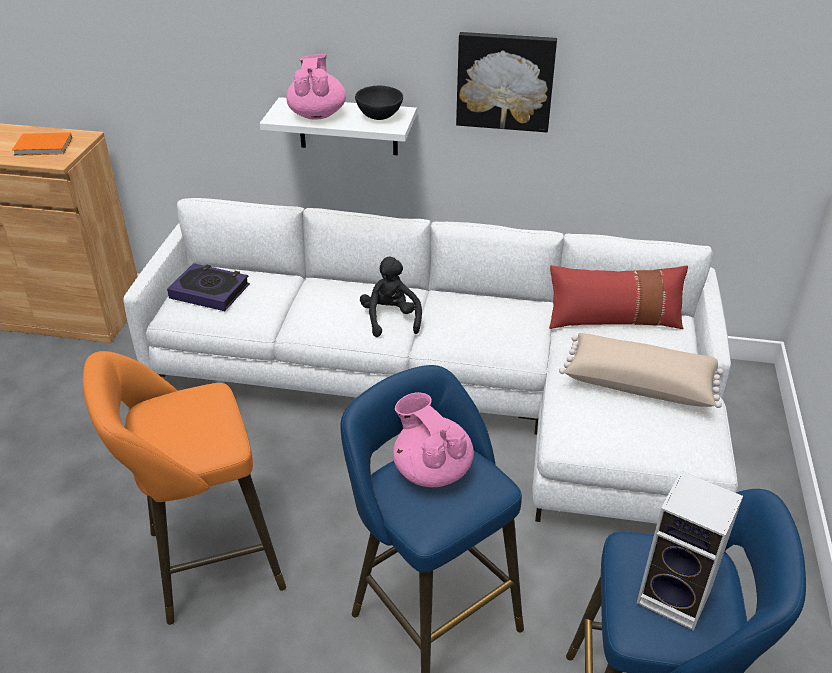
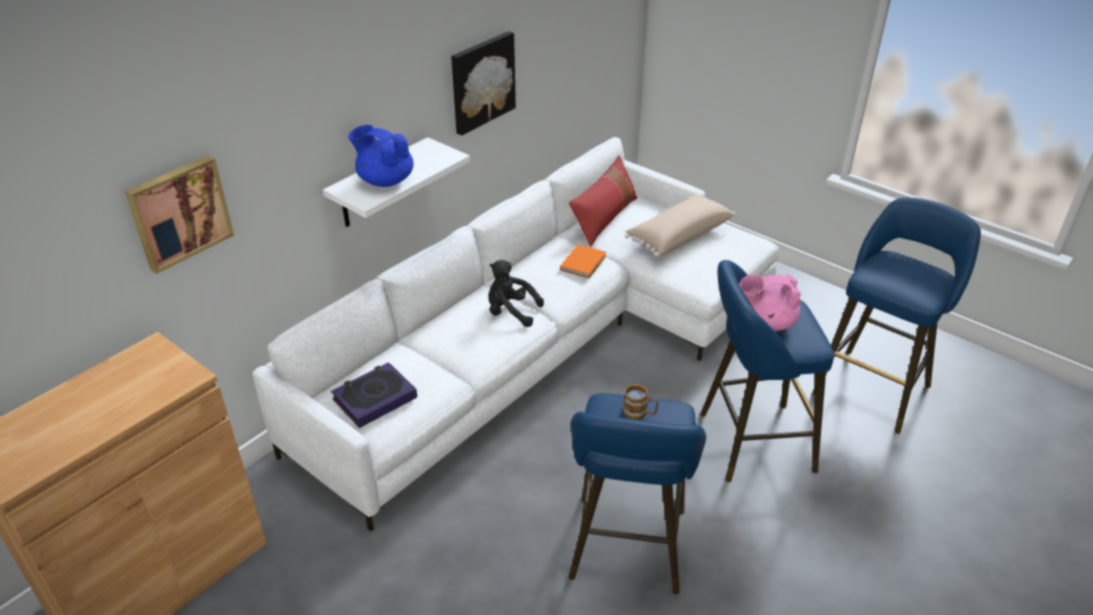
camera: 60 degrees left, 0 degrees up
orange book [12,132,72,156] -> orange book moved to [560,244,607,278]
orange stool [83,351,286,625] -> blue stool [569,393,706,594]
pink teapot [286,54,346,119] -> blue teapot [348,125,414,187]
black bowl [355,86,403,120] -> none
speaker [636,471,743,631] -> none
none -> picture [125,155,234,274]
none -> mug [623,384,659,420]

